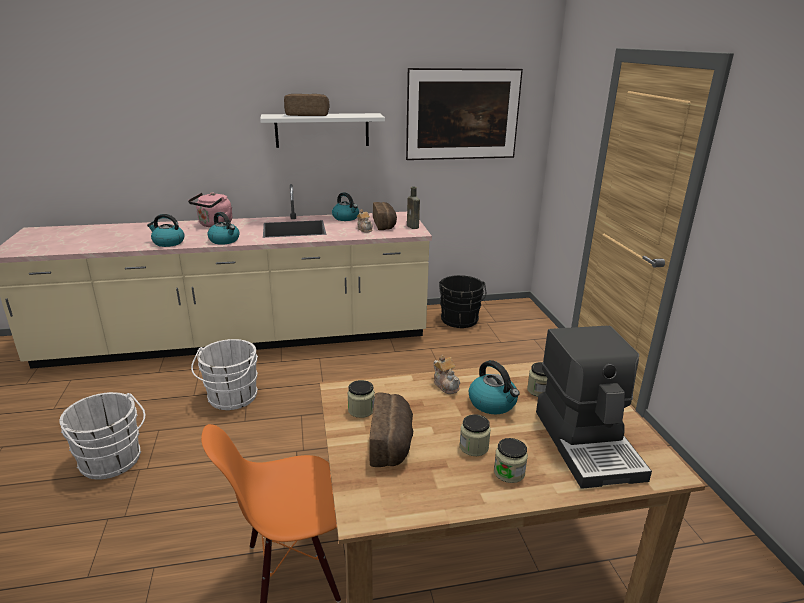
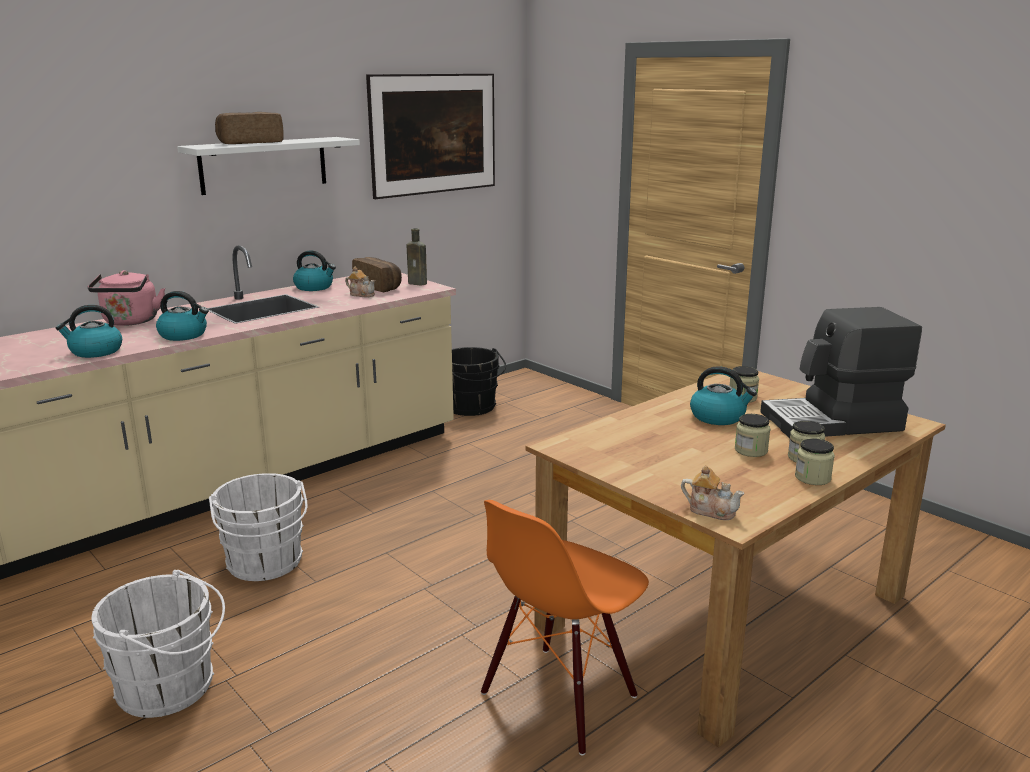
camera: 30 degrees left, 5 degrees down
jar [347,380,375,418] -> jar moved to [795,438,835,485]
bread [369,392,413,467] -> none
teapot [434,355,460,394] -> teapot moved to [681,465,745,520]
coffee machine [536,326,652,489] -> coffee machine turned 120 degrees clockwise [760,307,922,438]

